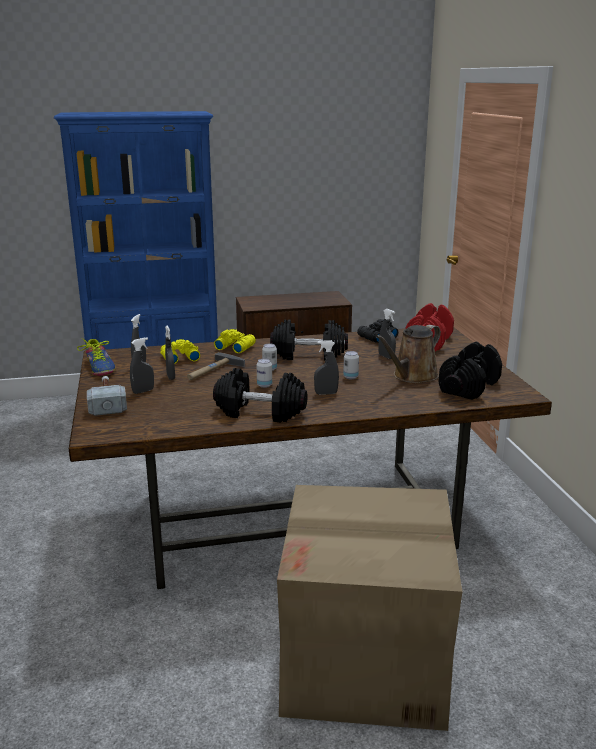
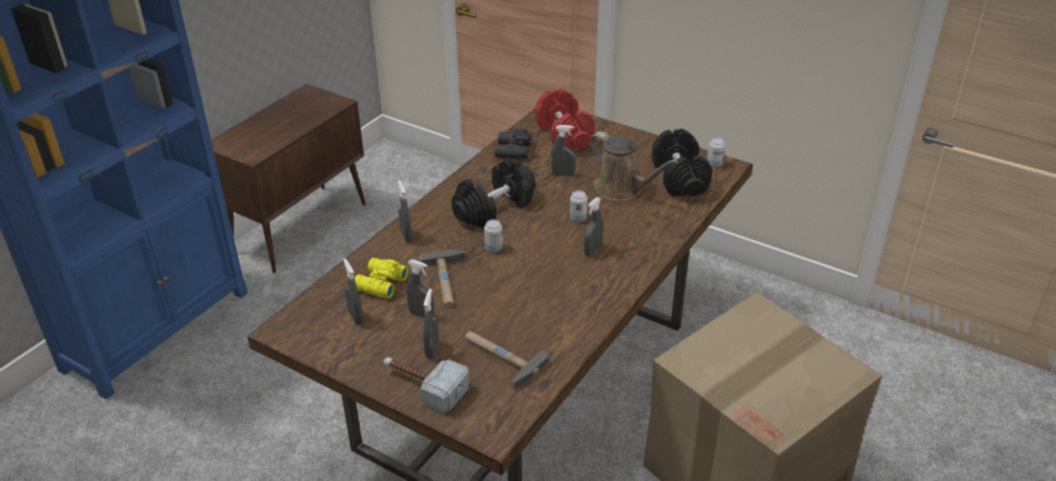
camera: 45 degrees left, 15 degrees up
shoe [77,338,116,376] -> none
black dumbbell [213,368,308,422] -> none
yellow binoculars [214,329,256,353] -> grey spray bottle [398,180,413,243]
can [257,358,272,388] -> can moved to [707,137,725,167]
brown watering can [376,325,441,383] -> brown watering can turned 45 degrees counterclockwise [590,132,678,201]
none -> hammer [465,331,549,390]

